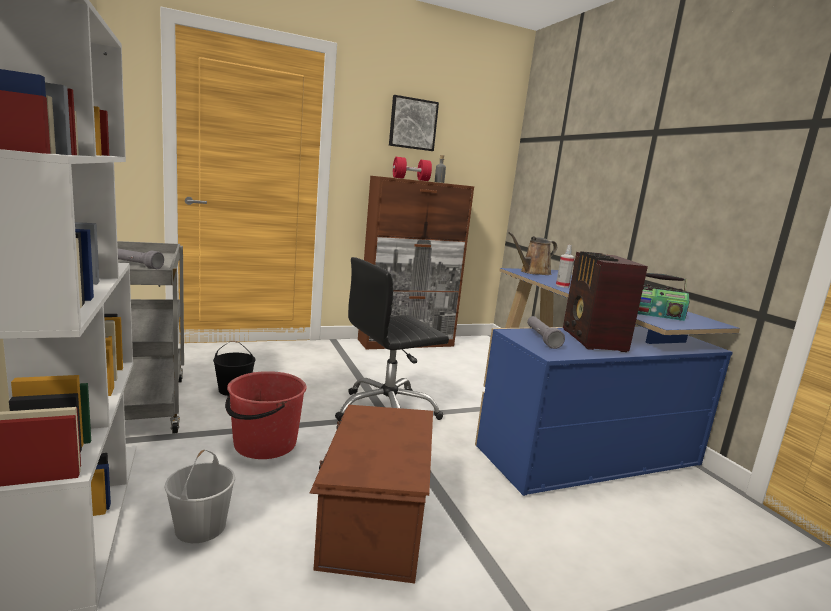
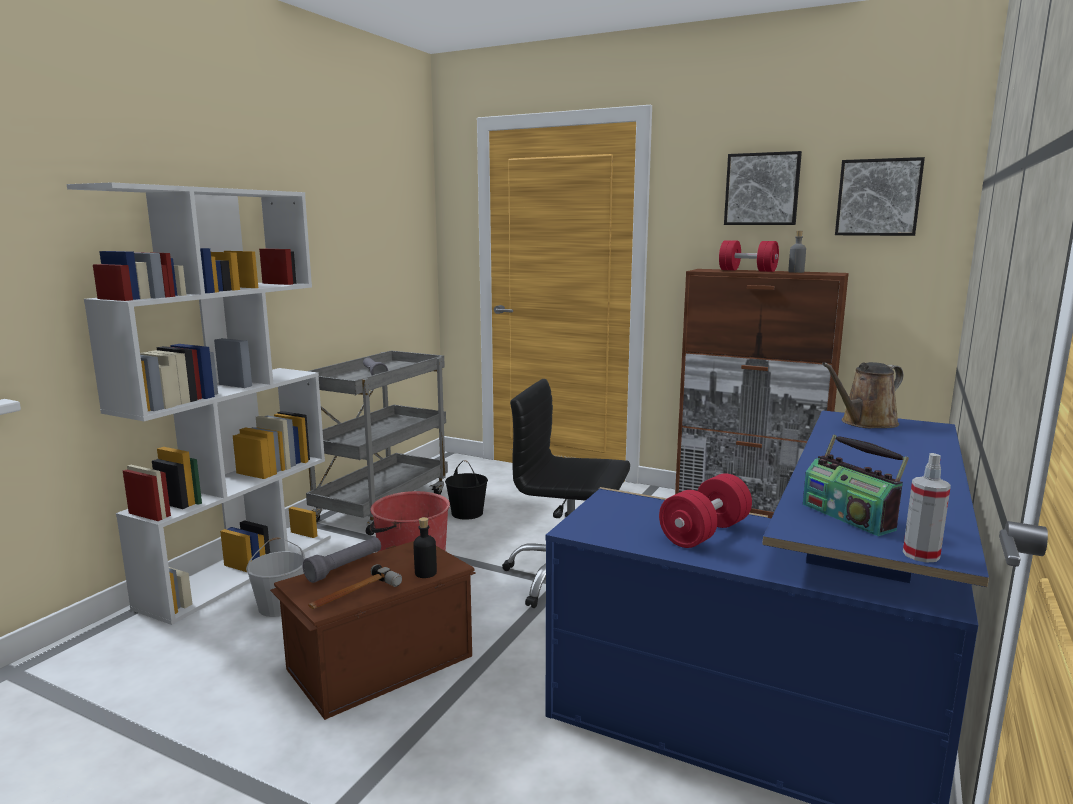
camera: 50 degrees right, 0 degrees up
brown watering can [508,232,557,275] -> brown watering can turned 45 degrees counterclockwise [822,362,904,428]
grey flashlight [527,316,565,349] -> grey flashlight moved to [303,537,381,583]
spray bottle [556,245,575,288] -> spray bottle moved to [903,453,951,563]
radio [563,251,648,352] -> red dumbbell [659,473,752,548]
none -> hammer [308,564,402,609]
none -> black bottle [413,517,437,578]
none -> picture [835,157,925,236]

